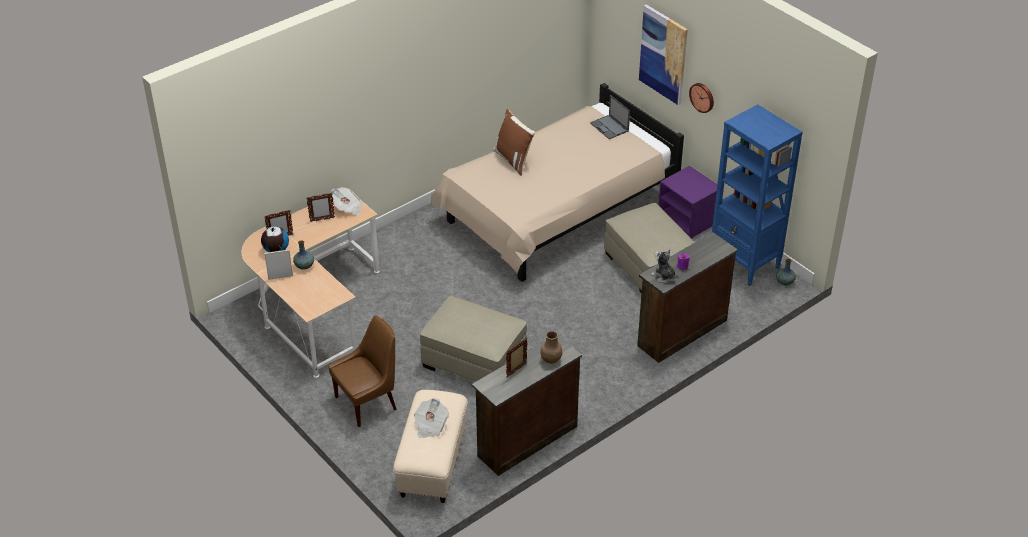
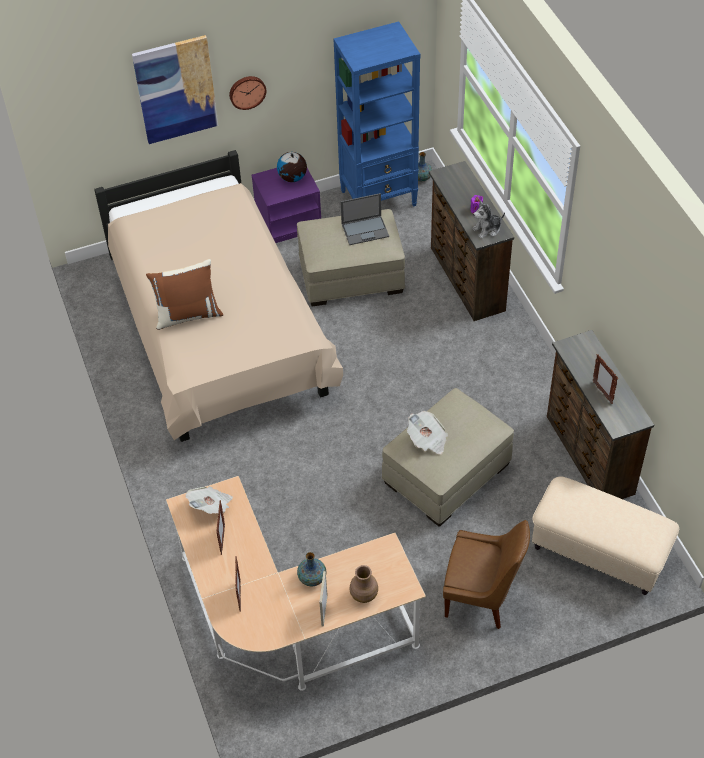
camera: 70 degrees left, 10 degrees up
globe [261,226,289,252] -> globe moved to [277,152,307,182]
brown chair [328,315,397,427] -> brown chair turned 120 degrees clockwise [443,520,530,629]
newspaper [414,398,449,438] -> newspaper moved to [407,411,448,455]
brown vase [540,331,562,364] -> brown vase moved to [349,565,378,603]
laptop [590,95,630,139] -> laptop moved to [341,193,389,245]

